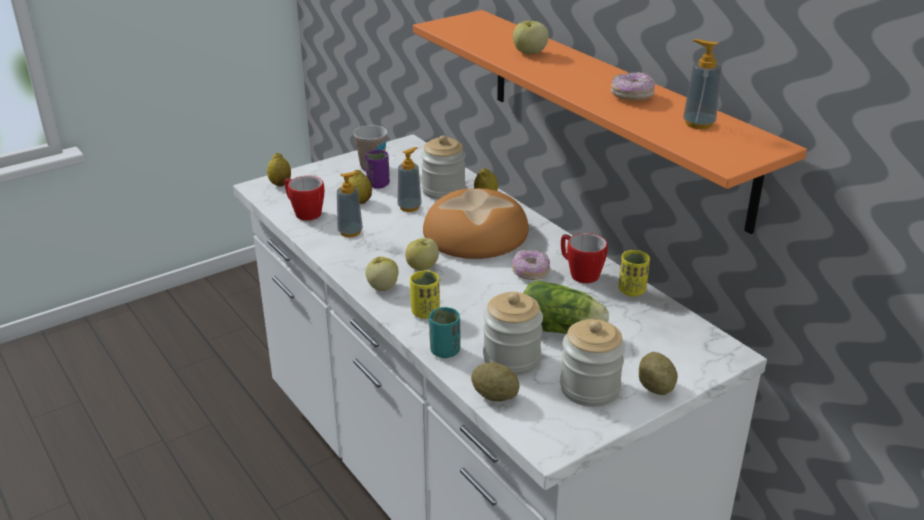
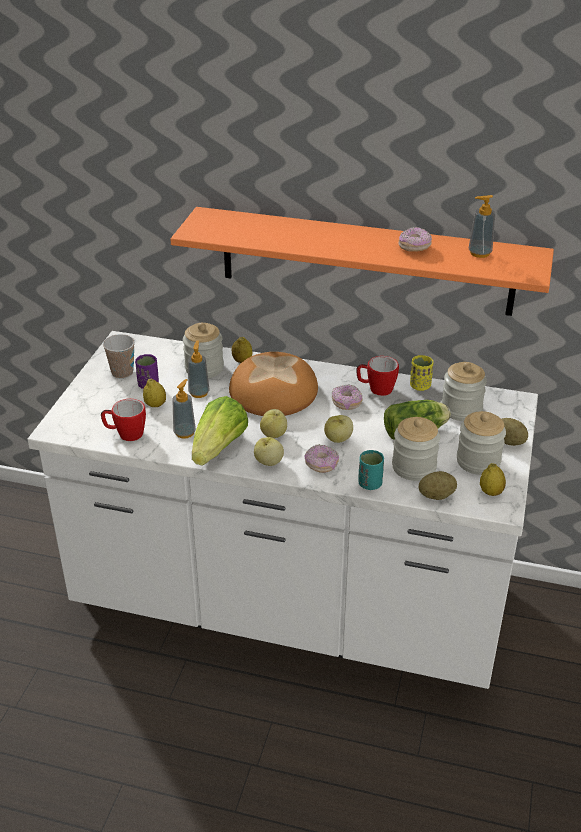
camera: 40 degrees left, 5 degrees up
lemon [267,153,291,187] -> lemon moved to [480,463,506,496]
yellow cup [410,270,440,319] -> donut [304,444,339,473]
apple [513,21,549,54] -> apple moved to [324,415,353,443]
none -> lettuce [192,396,248,466]
none -> jar [441,362,487,421]

